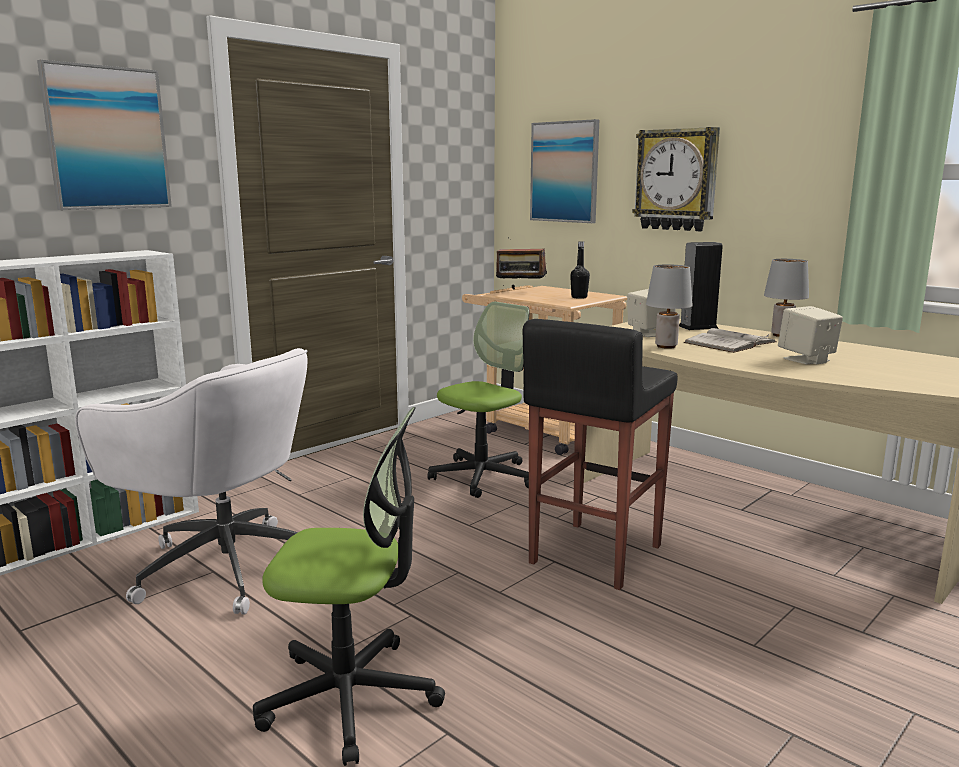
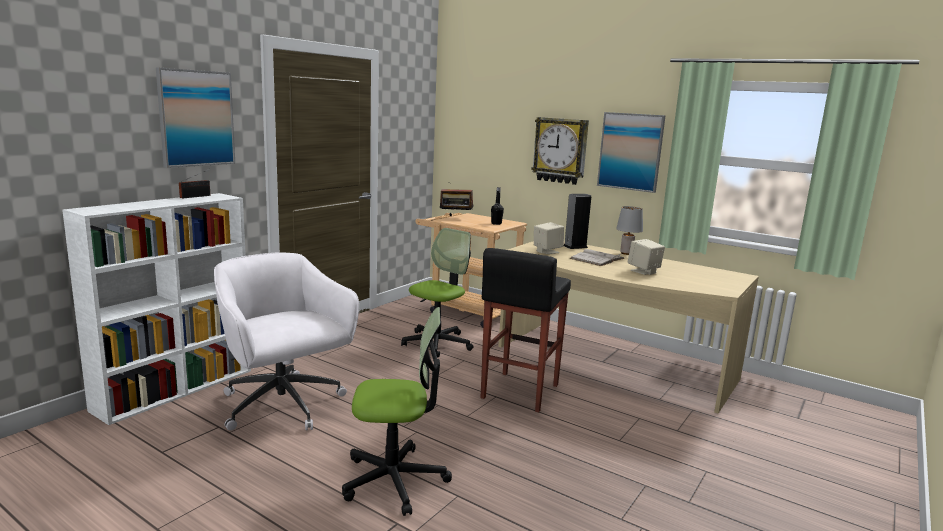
camera: 10 degrees left, 0 degrees up
white office chair [75,348,308,614] -> white office chair turned 150 degrees counterclockwise [214,252,359,431]
picture [530,119,599,223] -> picture moved to [597,112,666,193]
grey table lamp [646,265,693,349] -> none
none -> radio [179,169,210,198]

